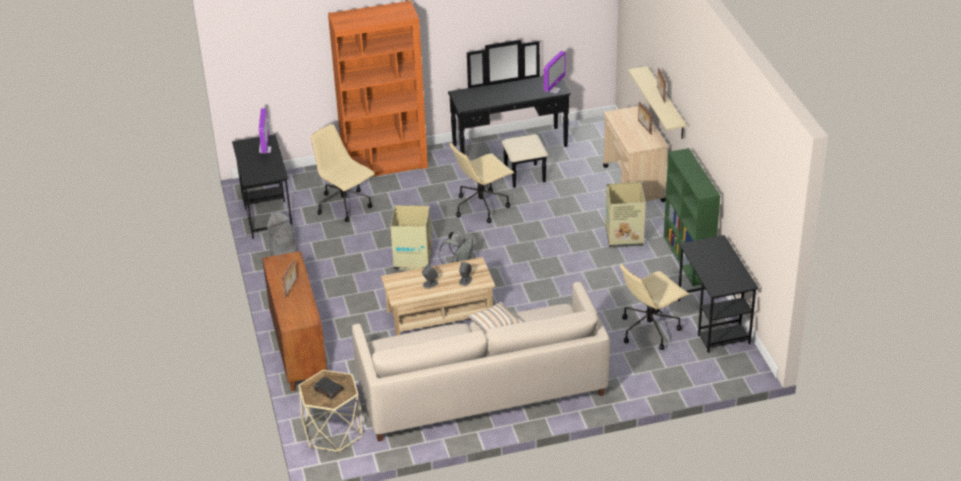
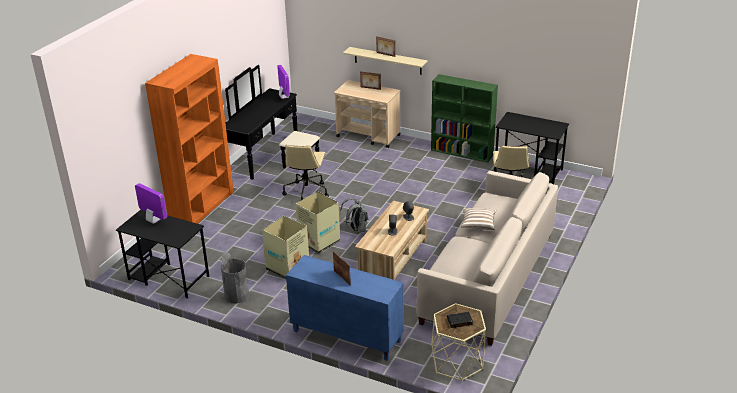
camera: 50 degrees left, 5 degrees down
brown cabinet [262,251,327,391] -> blue cabinet [286,255,404,361]
beige office chair [311,124,375,222] -> none
cardboard box [605,182,646,248] -> cardboard box moved to [262,216,309,279]

